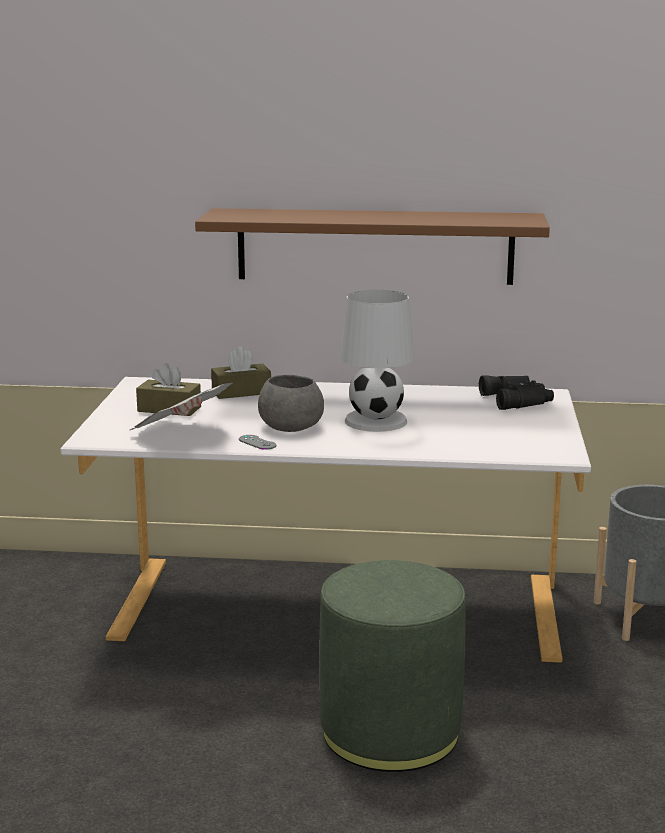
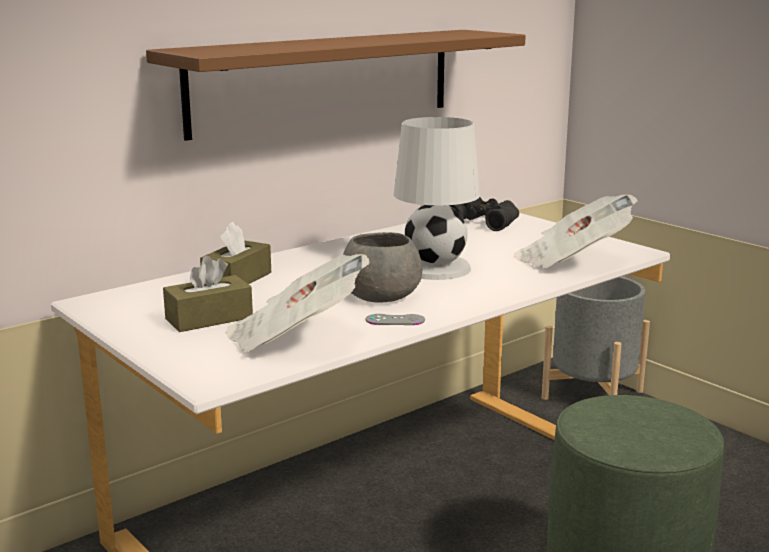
camera: 45 degrees left, 0 degrees up
none -> newspaper [513,195,638,268]

